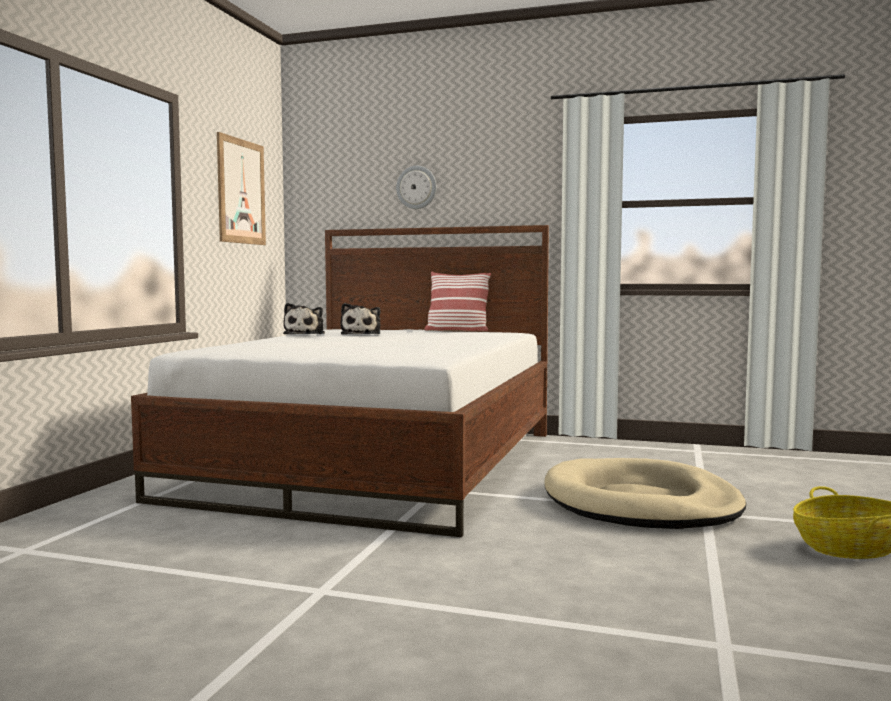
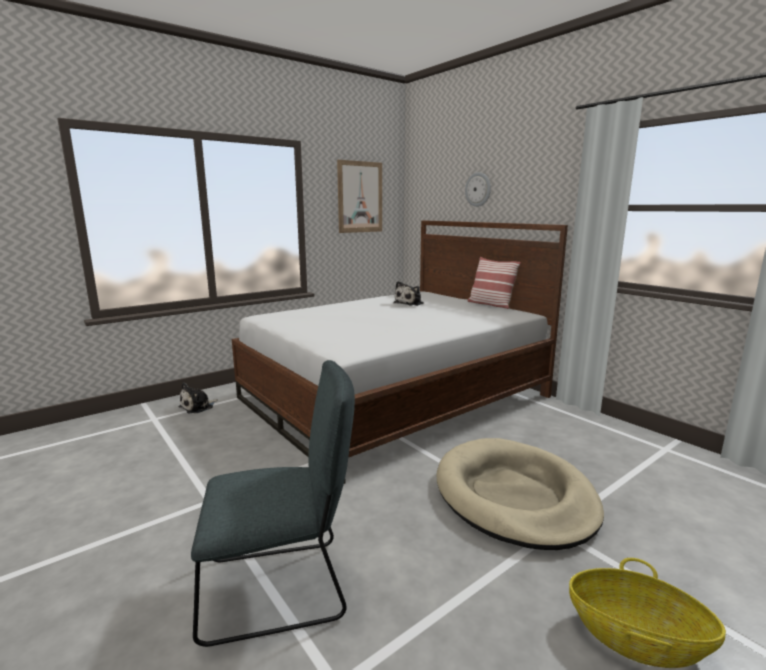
camera: 35 degrees right, 10 degrees up
plush toy [283,303,325,334] -> plush toy moved to [178,382,218,414]
none -> grey chair [191,360,355,647]

